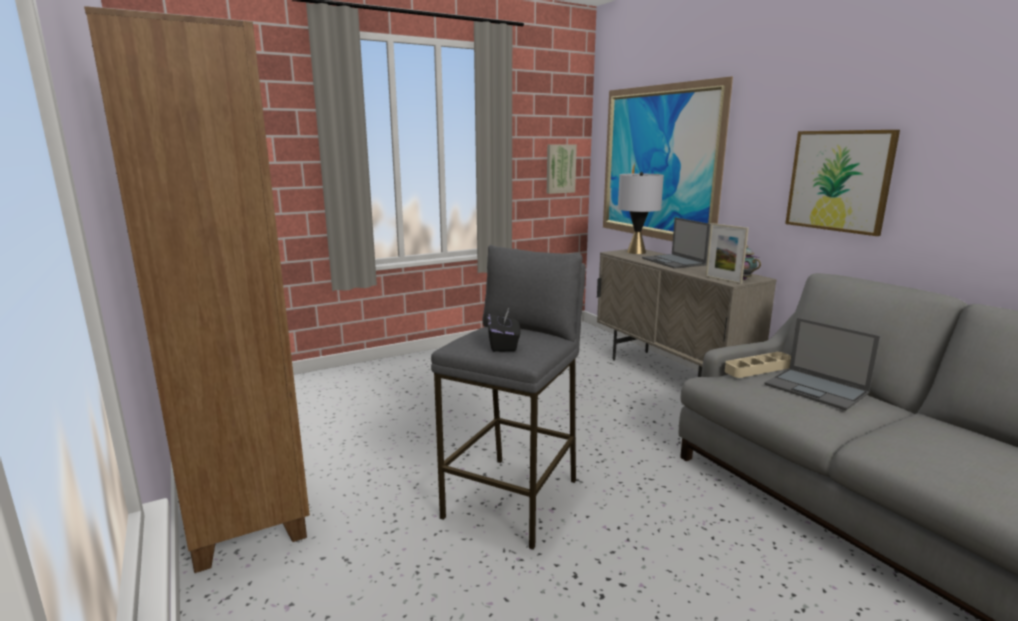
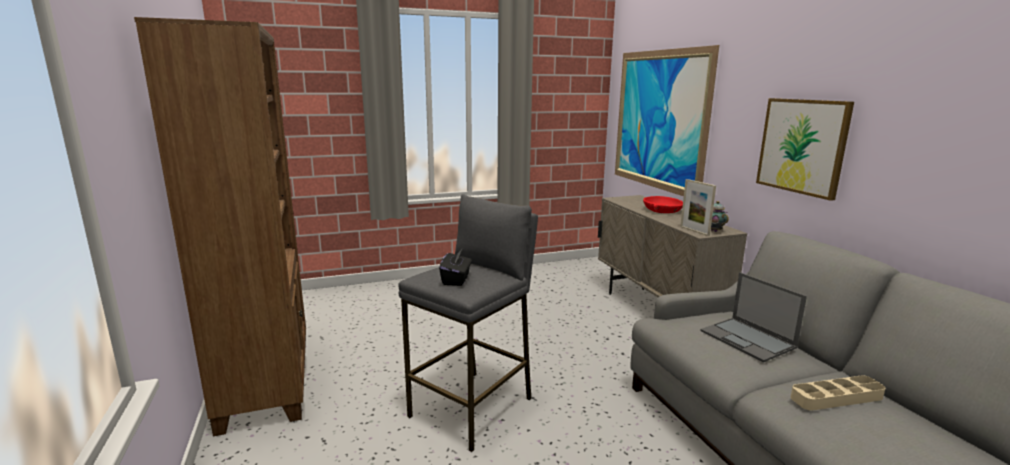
camera: 10 degrees right, 0 degrees up
picture [547,144,577,194] -> none
grey table lamp [618,172,664,254] -> none
laptop [642,217,710,269] -> red bowl [643,196,683,213]
beige tray [725,352,791,378] -> beige tray moved to [791,375,885,411]

